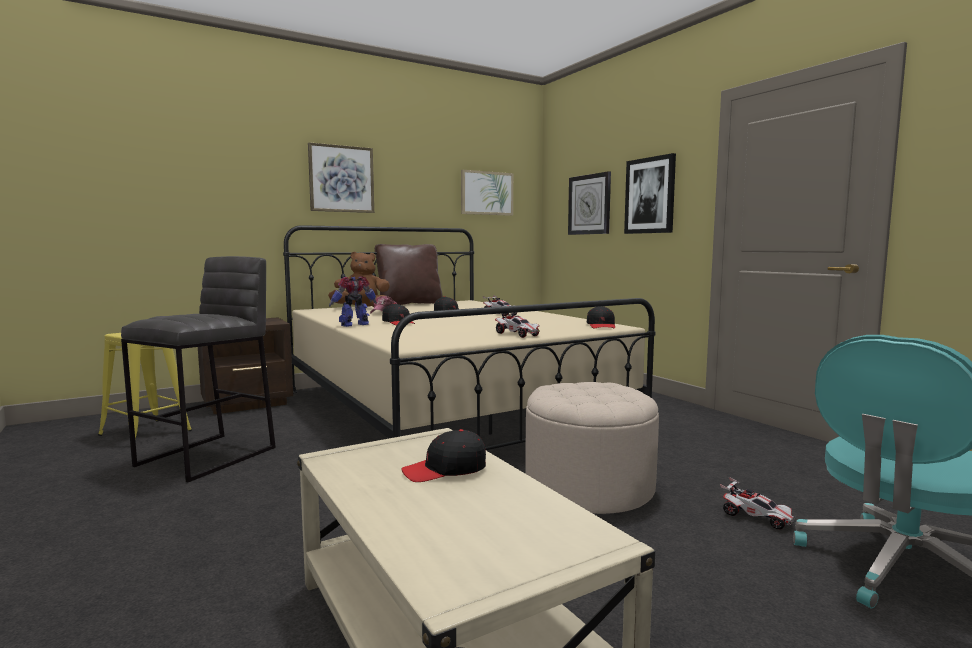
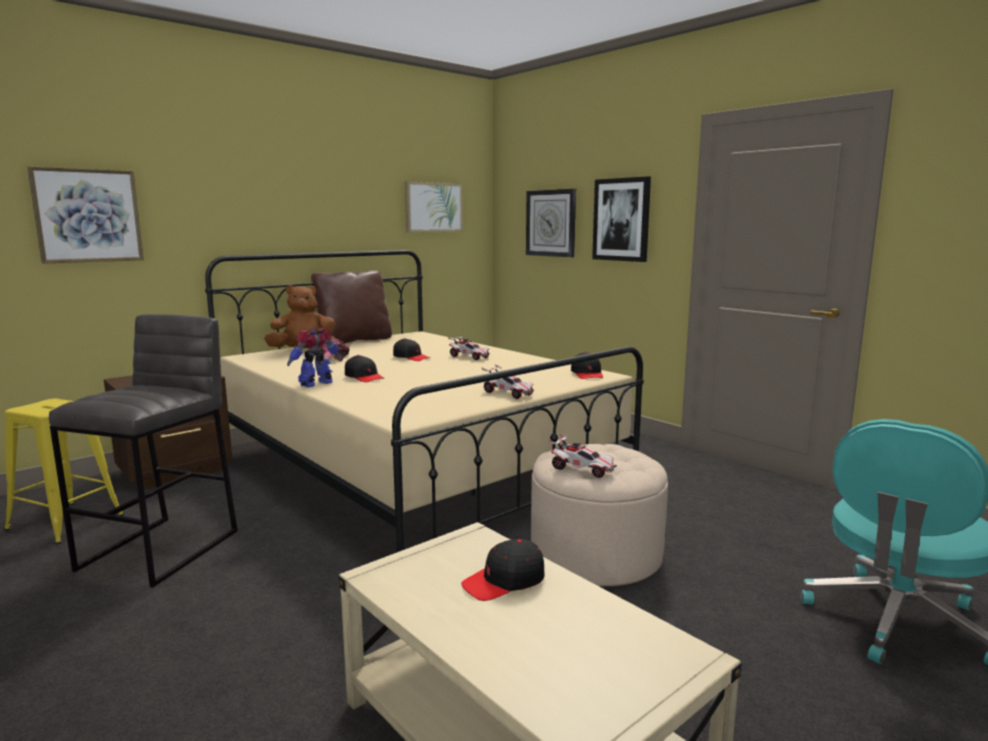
camera: 10 degrees left, 5 degrees up
picture [308,142,374,213] -> picture moved to [27,166,144,264]
toy car [720,477,796,530] -> toy car moved to [549,434,617,478]

